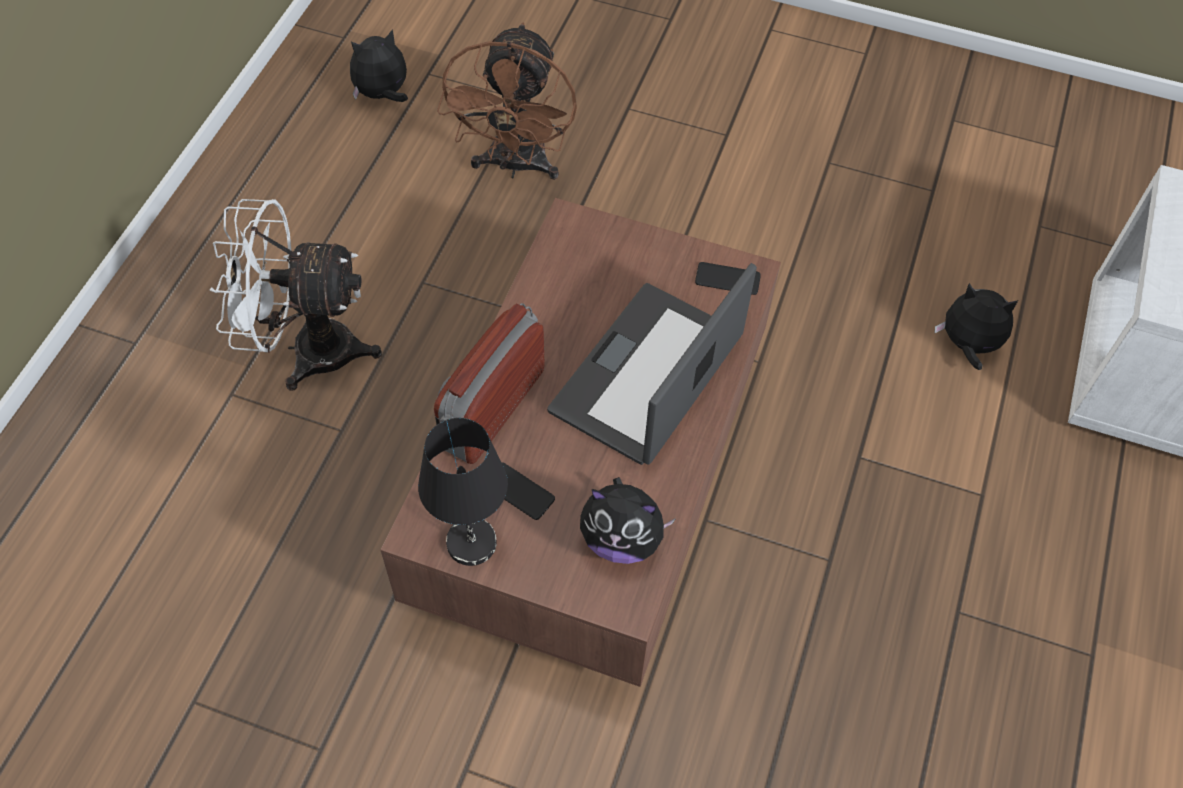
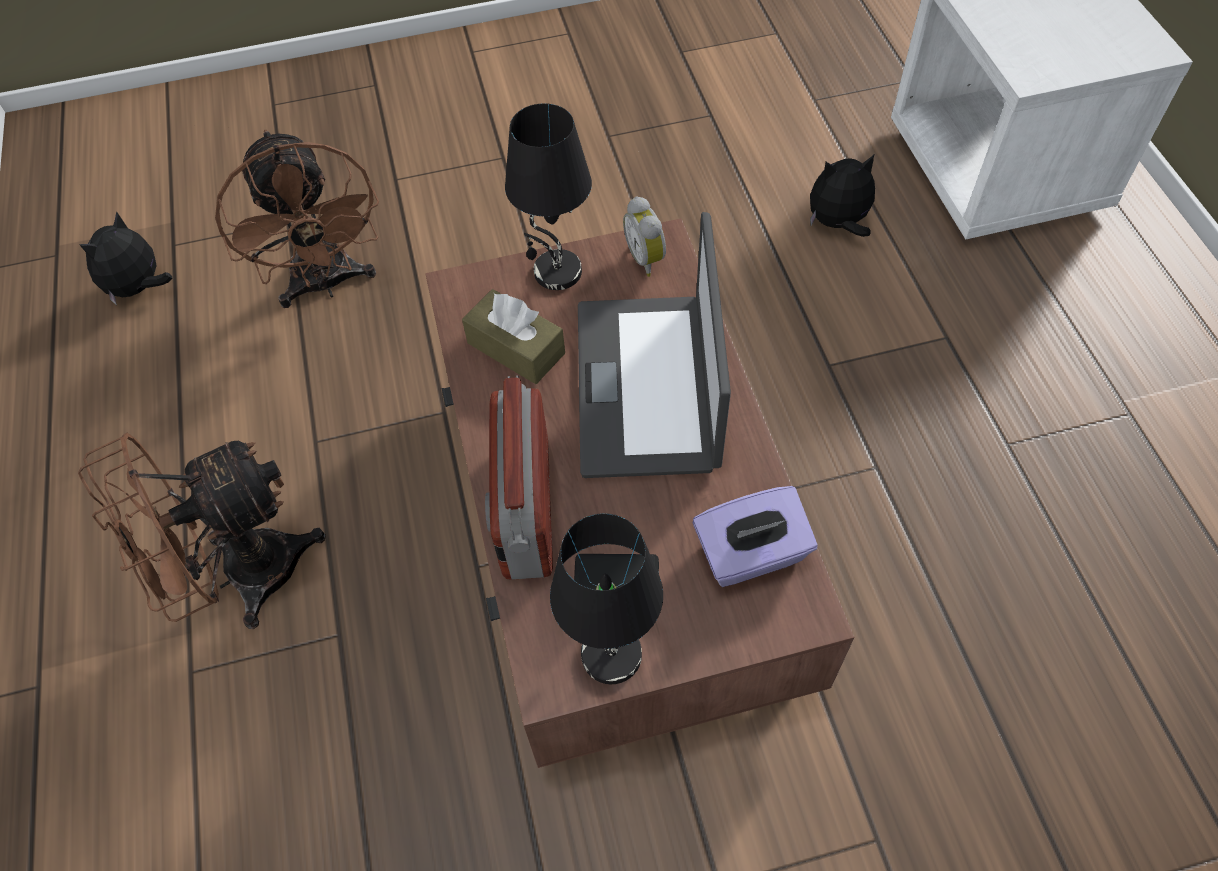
camera: 30 degrees left, 0 degrees up
white fan [210,199,382,391] -> brown fan [78,433,326,629]
plush toy [580,477,676,564] -> purple tissue box [693,486,818,587]
phone [695,262,761,295] -> alarm clock [623,196,666,277]
none -> brown tissue box [462,289,565,384]
none -> black table lamp [505,103,592,290]

